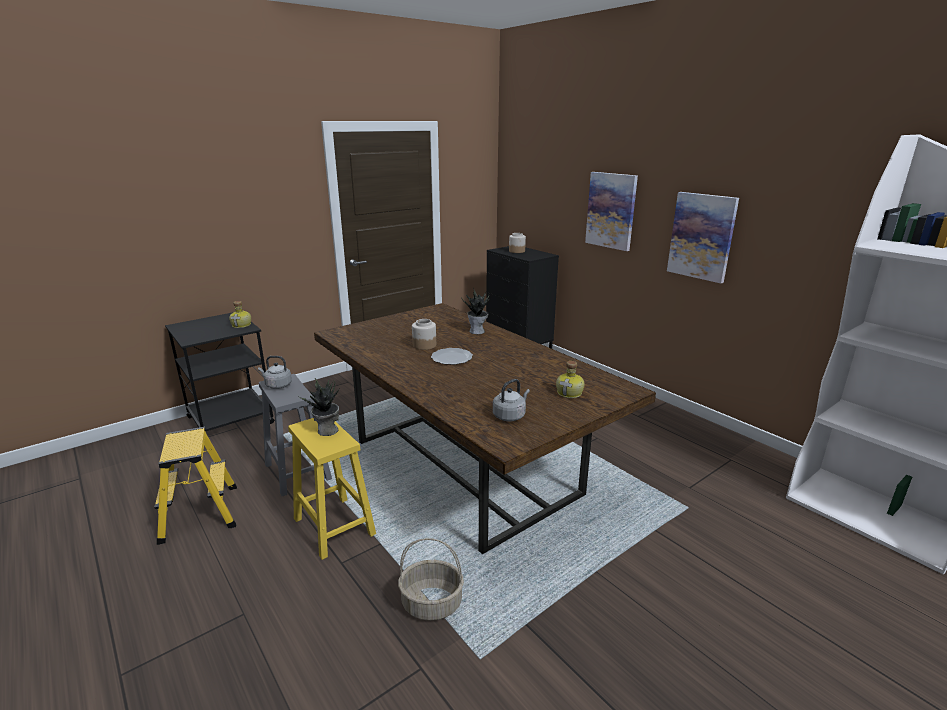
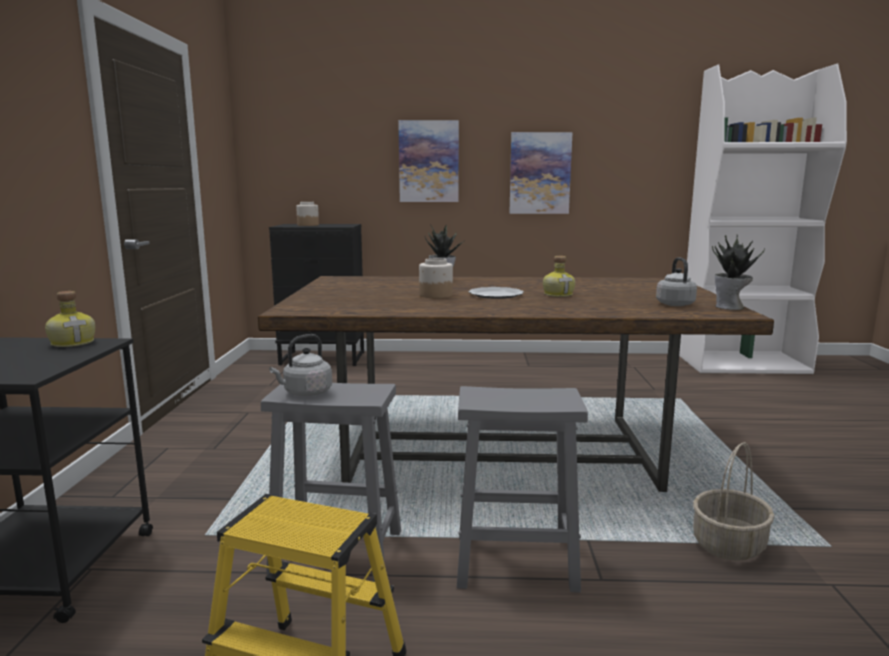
camera: 50 degrees left, 10 degrees down
yellow stool [288,418,376,560] -> grey stool [457,386,588,593]
potted plant [298,378,340,436] -> potted plant moved to [712,235,765,310]
bottle [556,361,585,398] -> bottle moved to [543,256,575,297]

